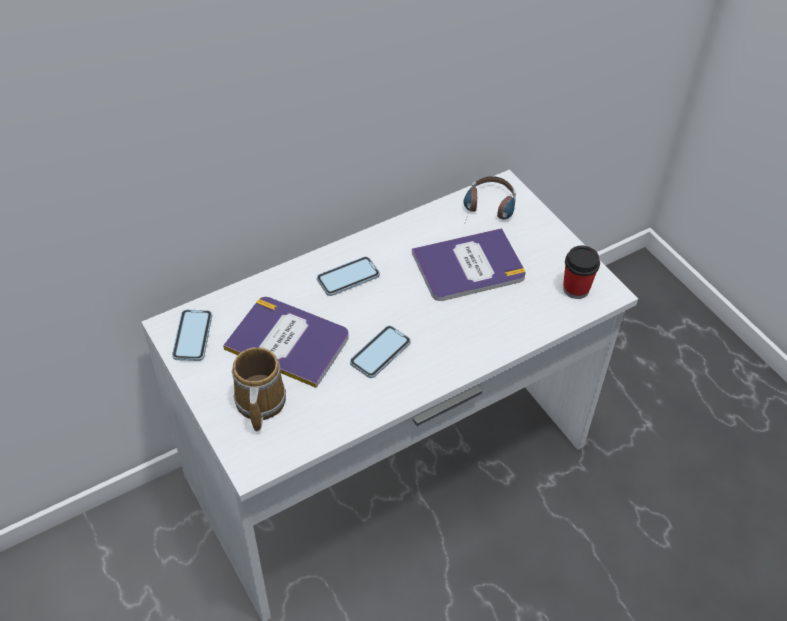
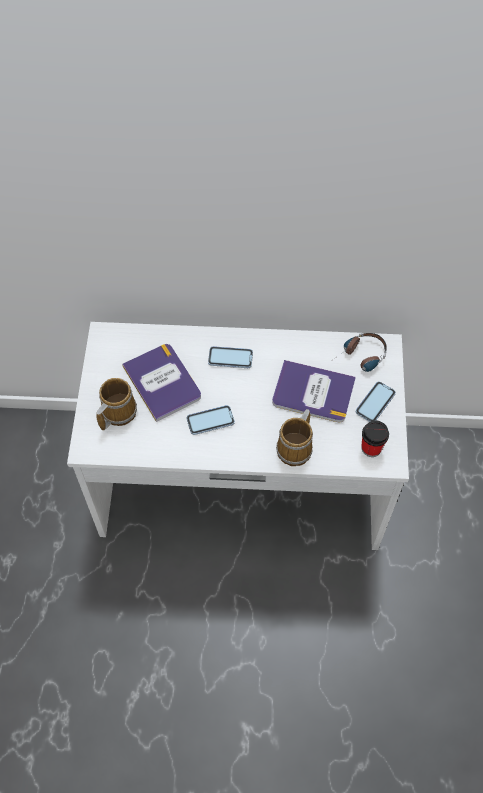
camera: 35 degrees right, 10 degrees up
phone [172,310,212,361] -> phone moved to [356,382,396,422]
none -> mug [276,409,313,466]

